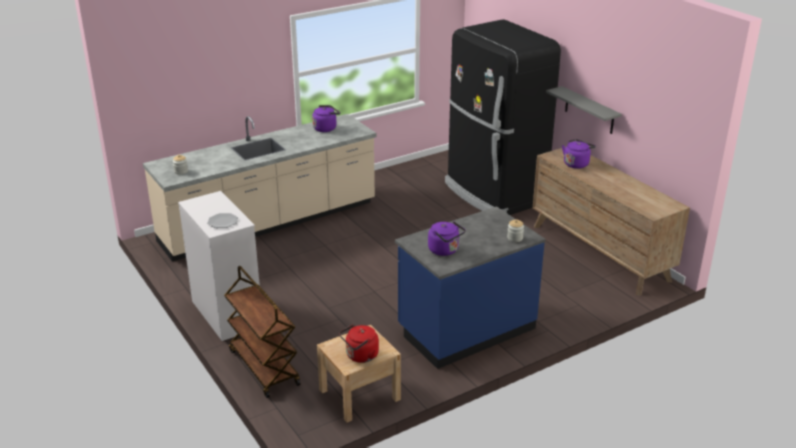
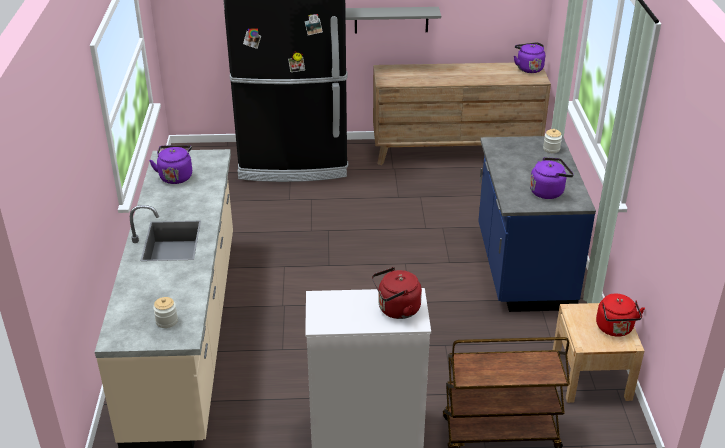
camera: 60 degrees left, 5 degrees up
plate [207,213,238,228] -> red kettle [372,267,422,319]
purple kettle [562,139,596,169] -> purple kettle moved to [514,42,545,73]

